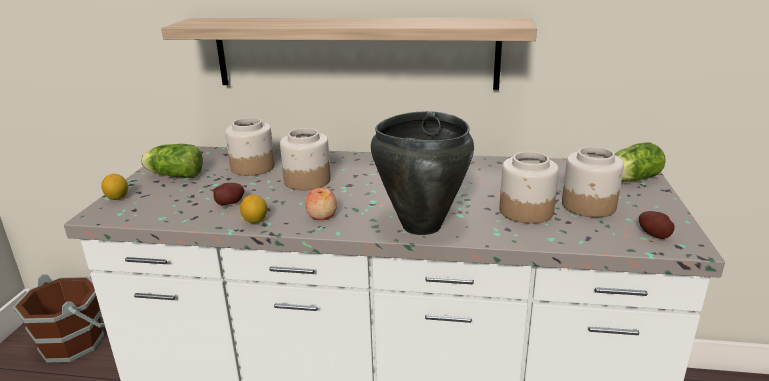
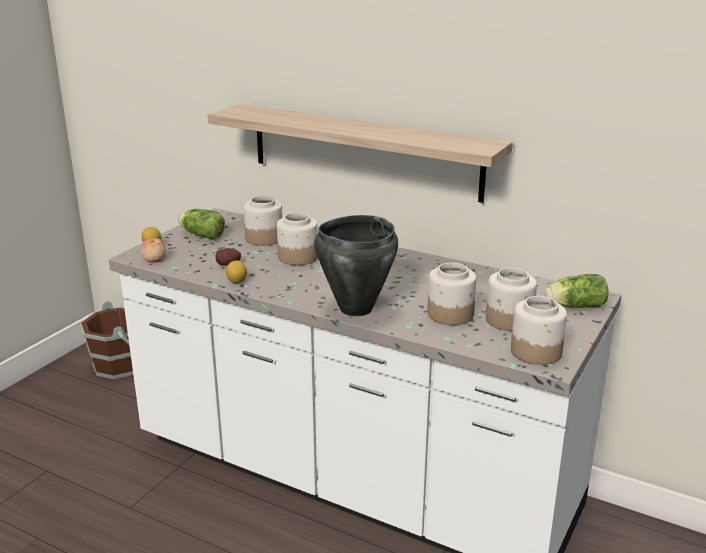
camera: 20 degrees right, 0 degrees up
apple [305,188,337,220] -> apple moved to [141,238,166,262]
potato [639,211,674,239] -> jar [511,296,567,365]

